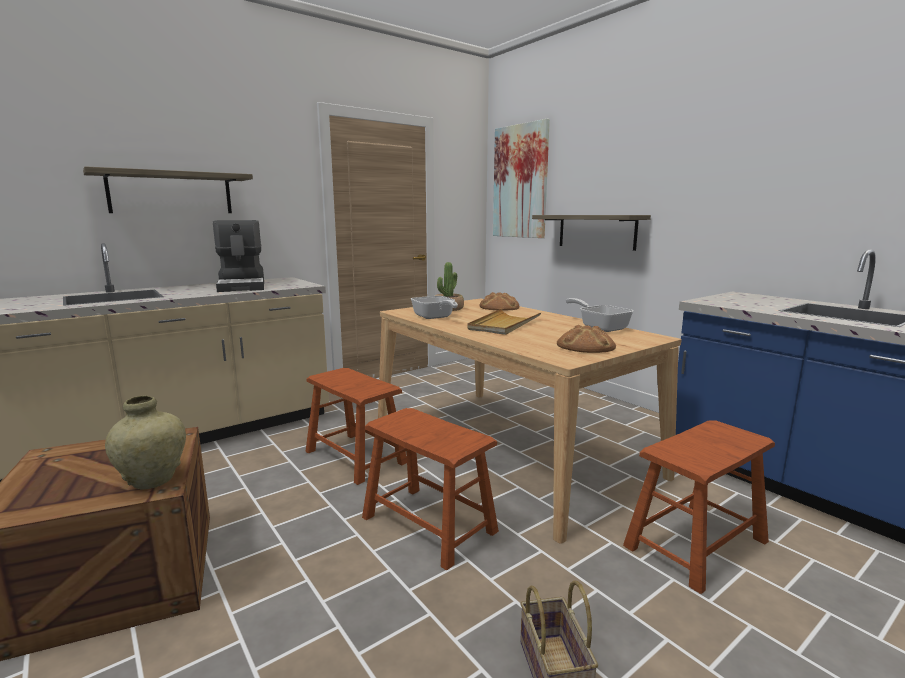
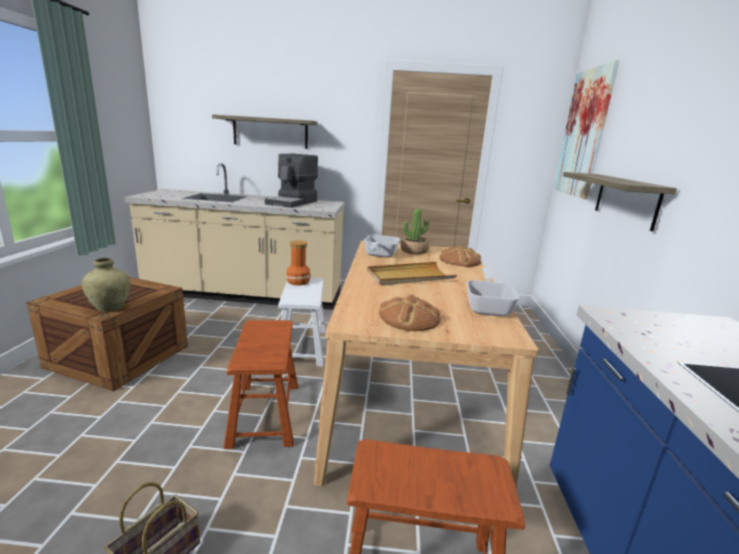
camera: 40 degrees right, 5 degrees up
brown stool [305,368,407,485] -> white stool [278,278,326,366]
none -> vase [286,240,311,285]

